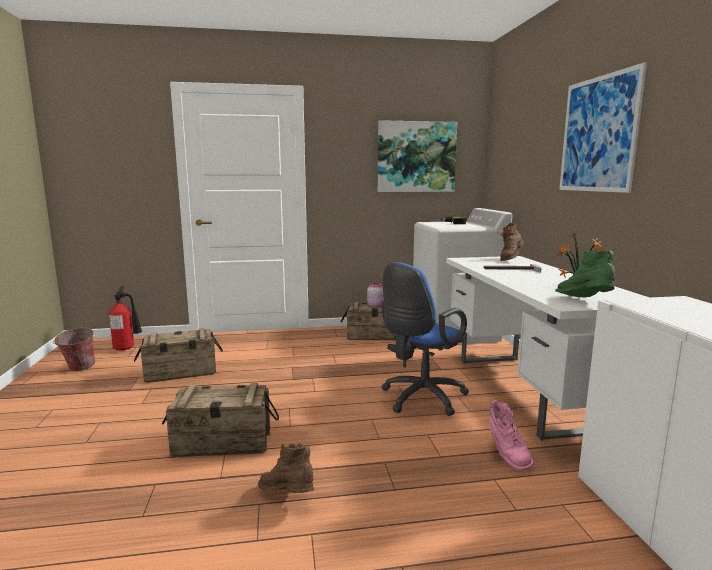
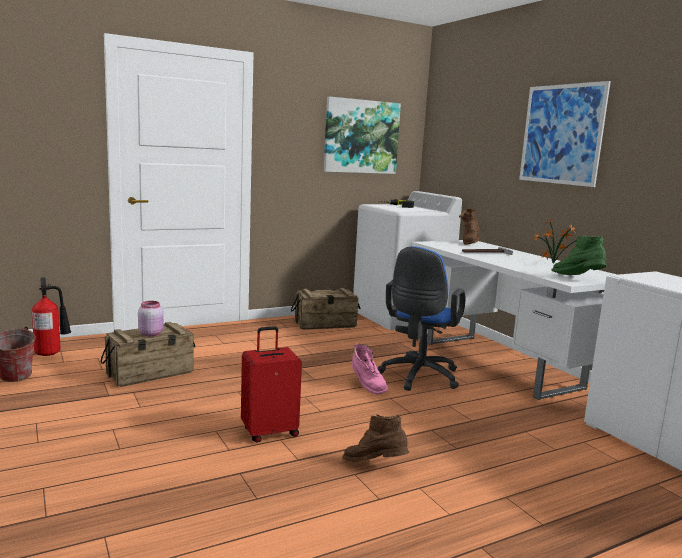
camera: 20 degrees left, 0 degrees up
crate [162,383,279,457] -> red suitcase [241,326,302,443]
pink jar [367,283,384,307] -> pink jar moved to [138,301,163,336]
pink boot [489,400,534,470] -> pink boot moved to [352,343,388,395]

